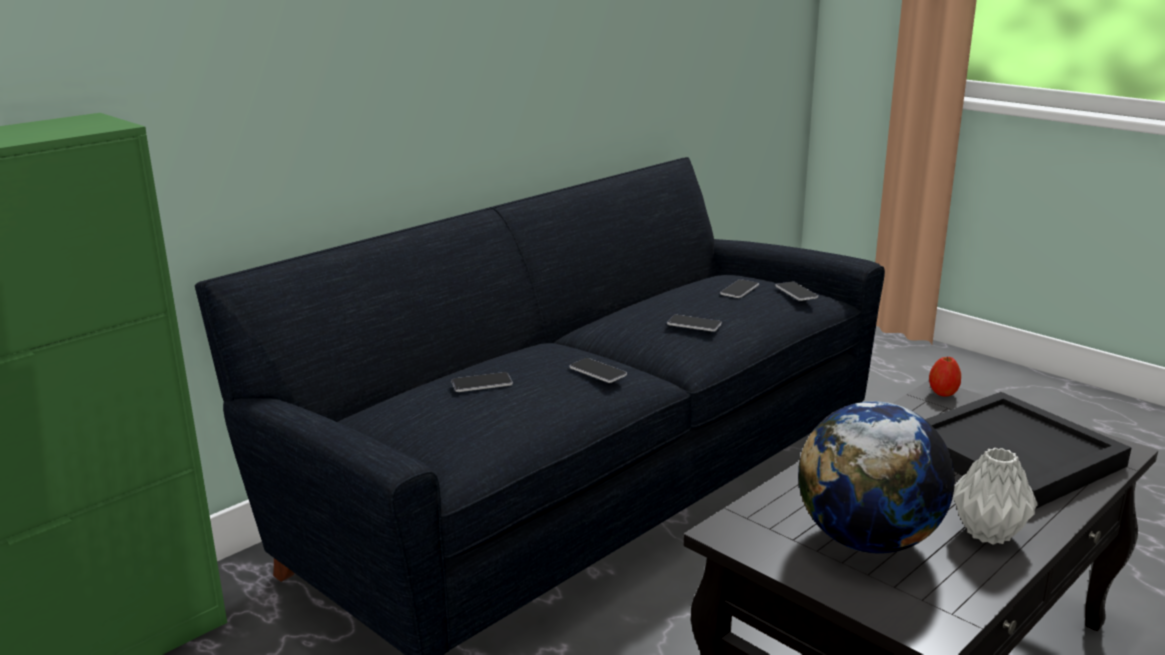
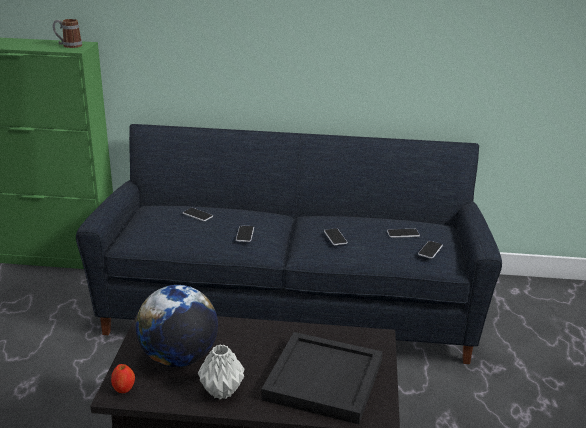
camera: 50 degrees right, 5 degrees up
apple [929,357,961,396] -> apple moved to [111,364,135,393]
none -> mug [52,19,82,48]

